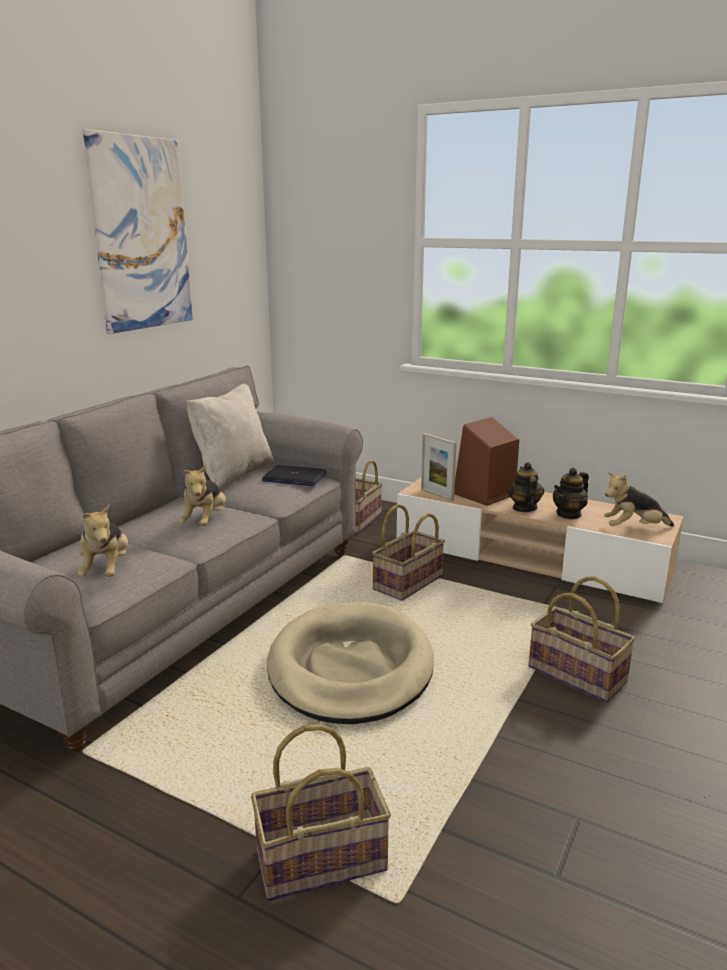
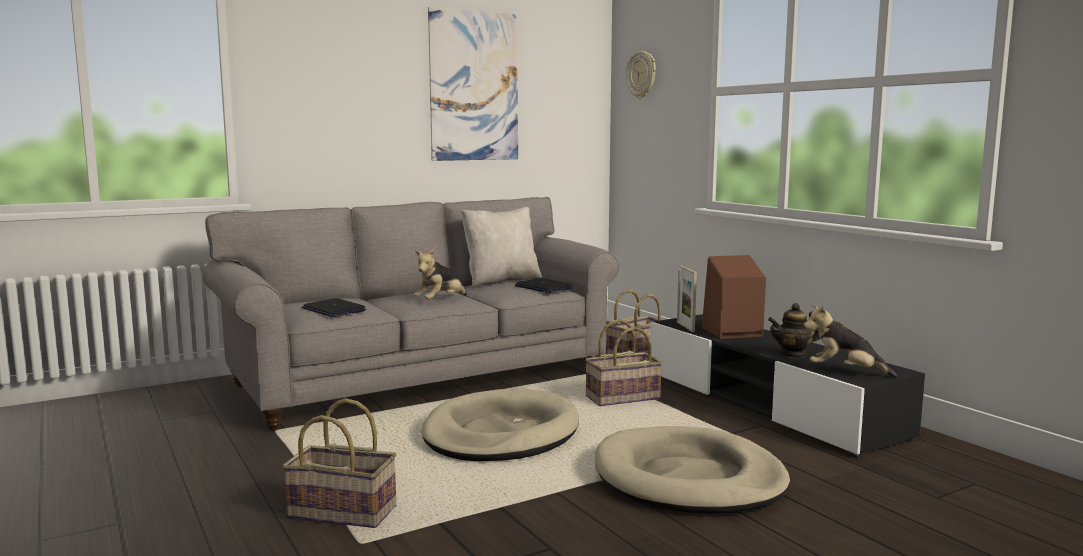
camera: 30 degrees right, 10 degrees down
plush toy [78,504,128,577] -> laptop [302,298,366,317]
beige tv stand [397,476,684,605] -> black tv stand [650,314,925,458]
teapot [508,462,544,512] -> none
basket [528,577,636,702] -> beige dog bed [595,426,790,514]
none -> wall clock [626,51,656,98]

